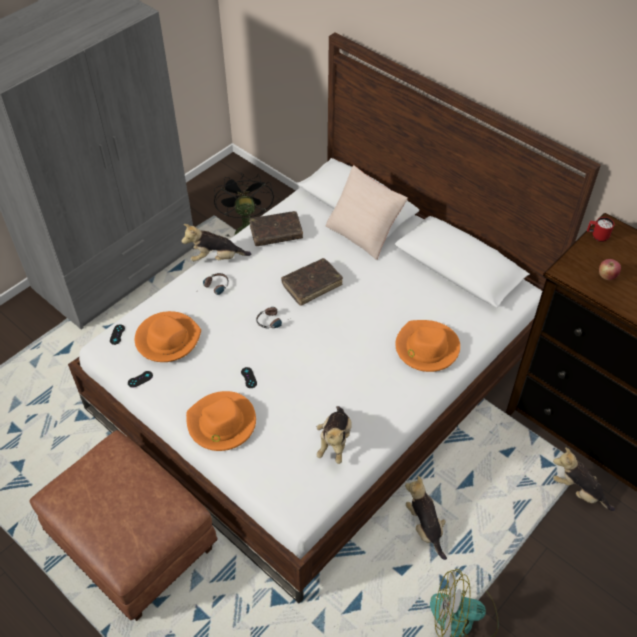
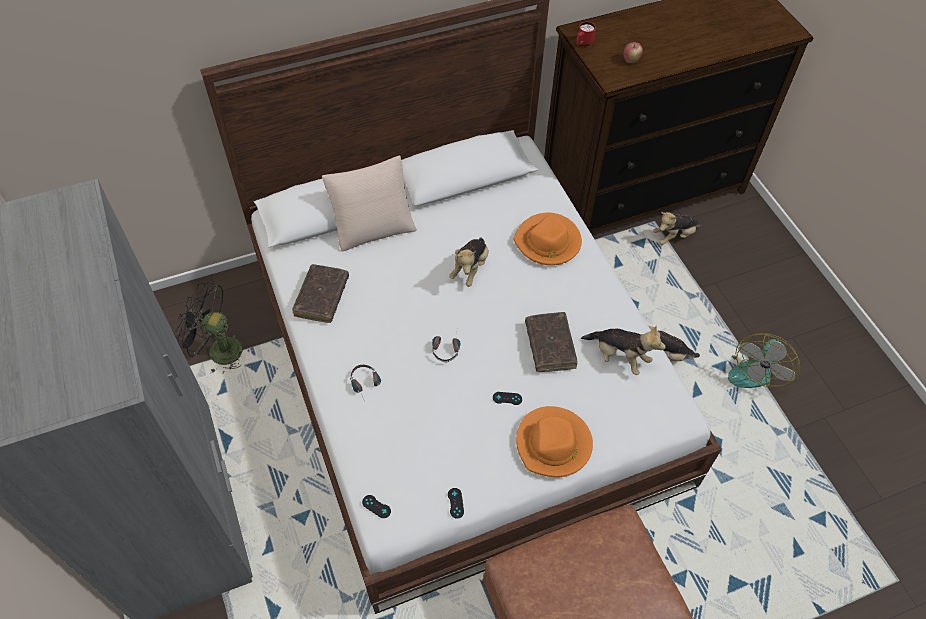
camera: 65 degrees left, 5 degrees up
orange hat [135,311,201,362] -> none
plush toy [181,224,251,261] -> plush toy moved to [449,237,489,287]
brown book [281,258,343,306] -> brown book moved to [525,312,577,372]

